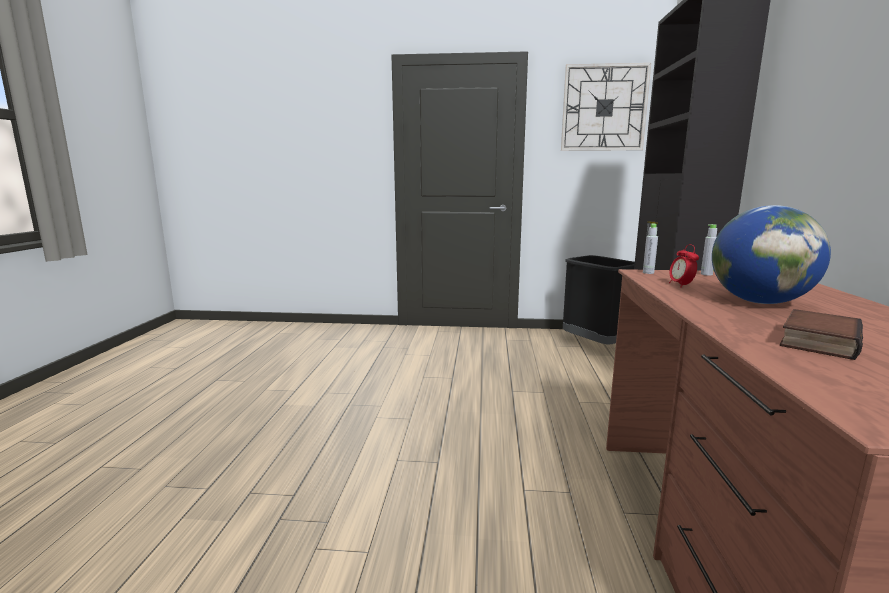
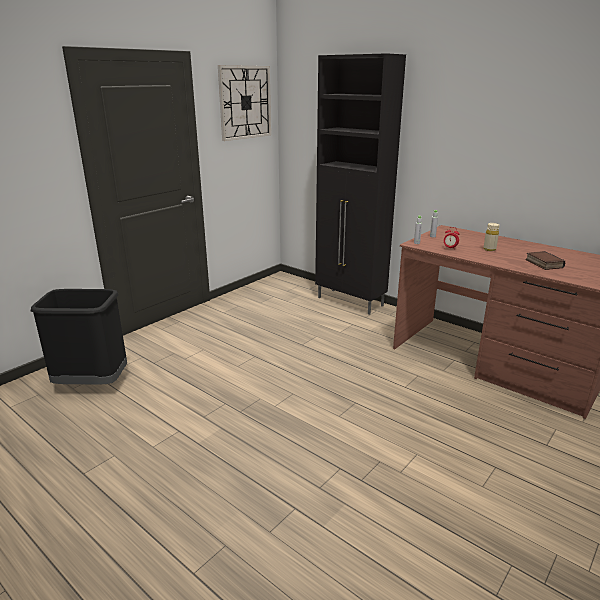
camera: 55 degrees left, 10 degrees up
black trash can [563,255,635,345] -> black trash can moved to [30,289,127,384]
globe [712,205,831,304] -> beige bottle [483,223,499,251]

